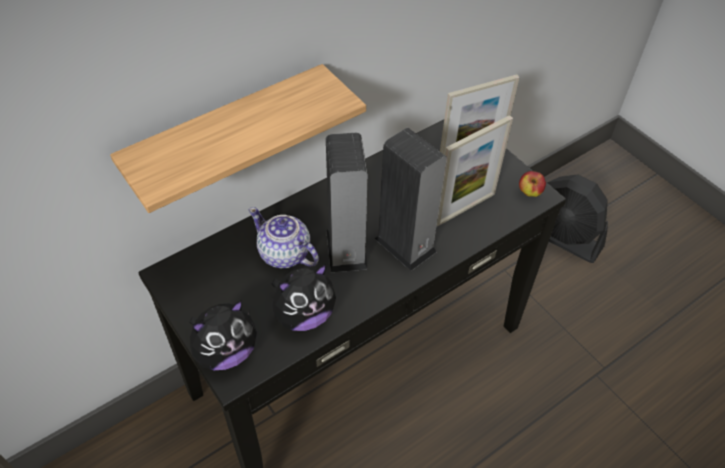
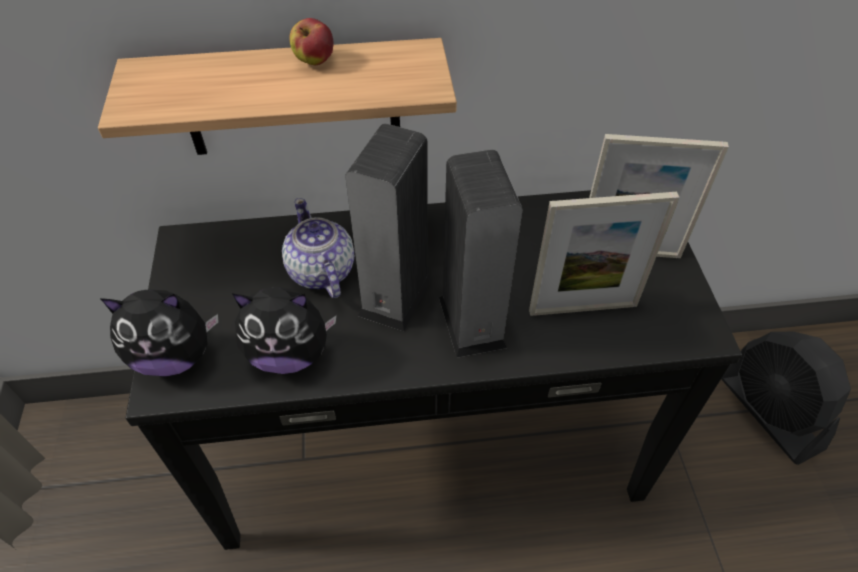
camera: 30 degrees right, 0 degrees up
apple [519,171,546,197] -> apple moved to [289,18,334,65]

